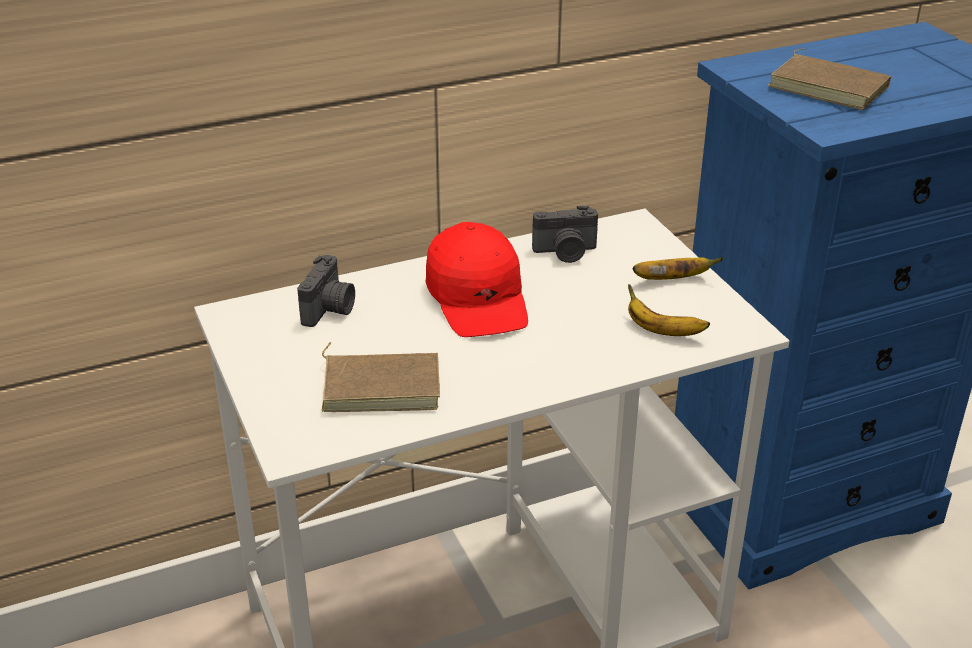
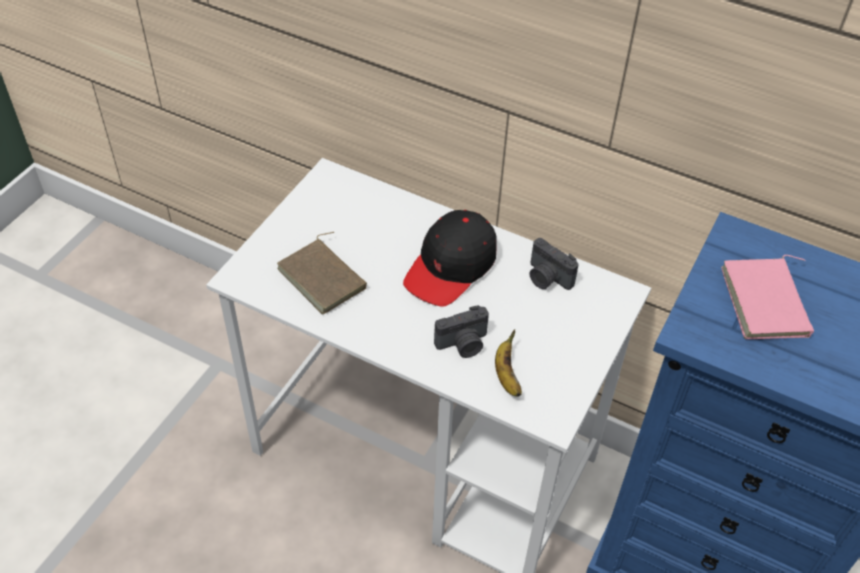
camera: 50 degrees right, 15 degrees up
camera [297,255,355,327] -> camera moved to [434,305,489,358]
red cap [426,222,528,337] -> black cap [403,210,496,307]
banana [633,257,723,280] -> none
brown book [768,48,891,110] -> pink book [721,255,814,339]

